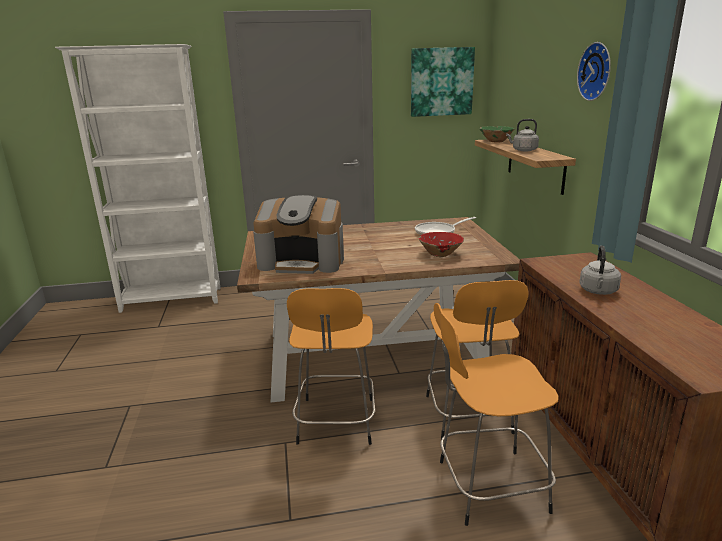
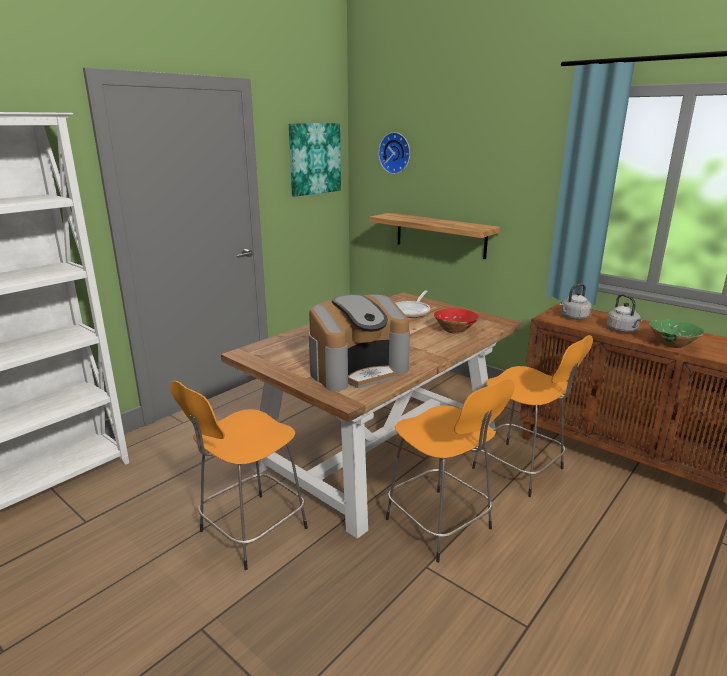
camera: 40 degrees left, 0 degrees up
orange stool [434,303,559,526] -> orange stool moved to [170,381,308,570]
green bowl [479,126,515,143] -> green bowl moved to [649,319,704,348]
grey kettle [506,119,539,151] -> grey kettle moved to [559,284,592,320]
wall clock [577,42,611,101] -> wall clock moved to [378,132,410,174]

